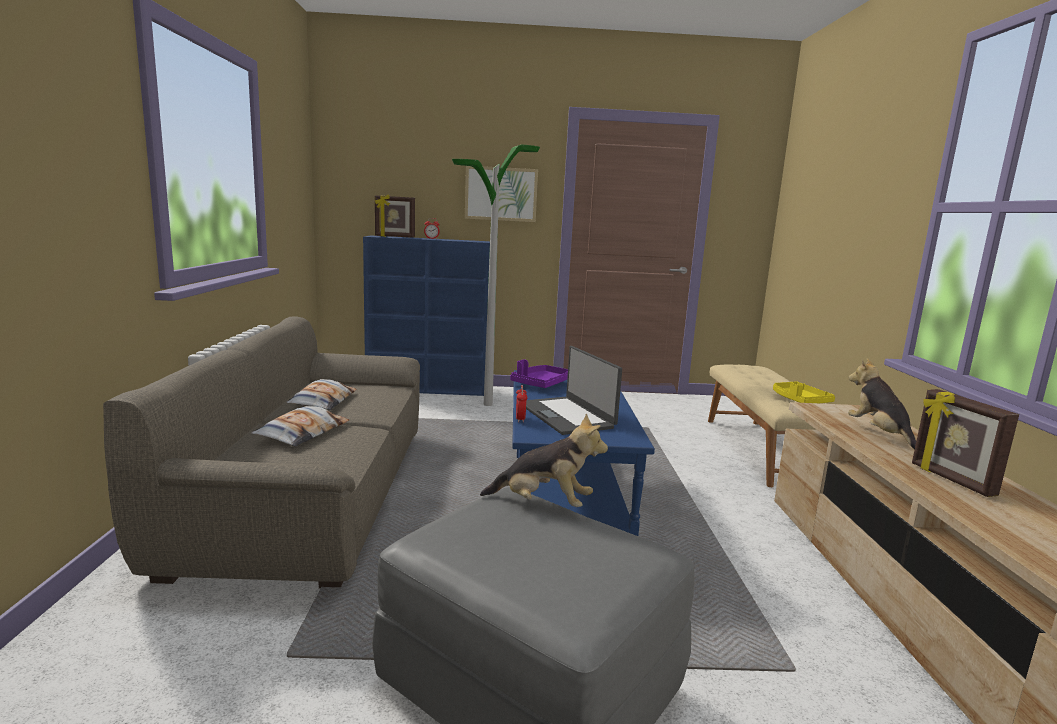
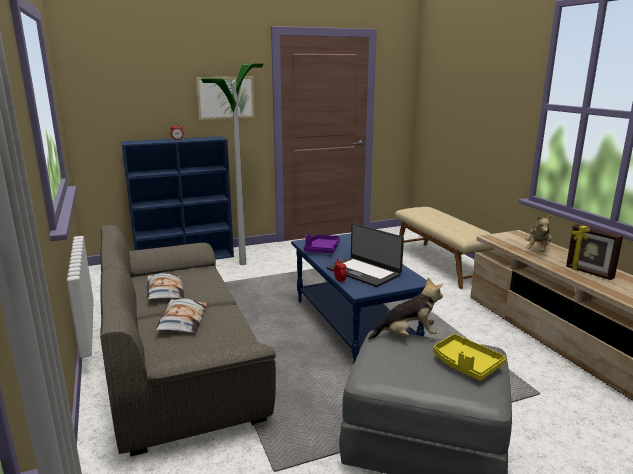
camera: 20 degrees left, 5 degrees up
picture frame [375,195,415,237] -> none
yellow tray [773,382,835,403] -> yellow tray moved to [433,334,506,381]
plush toy [848,358,916,449] -> plush toy turned 120 degrees counterclockwise [525,215,552,252]

